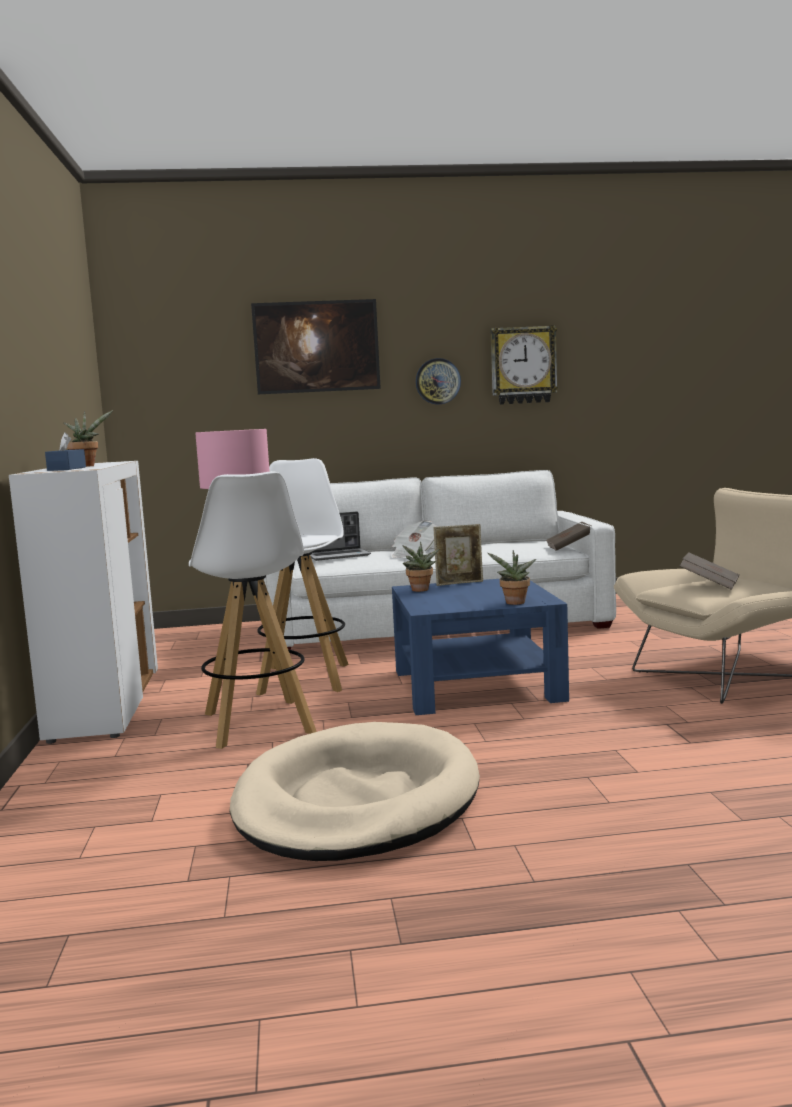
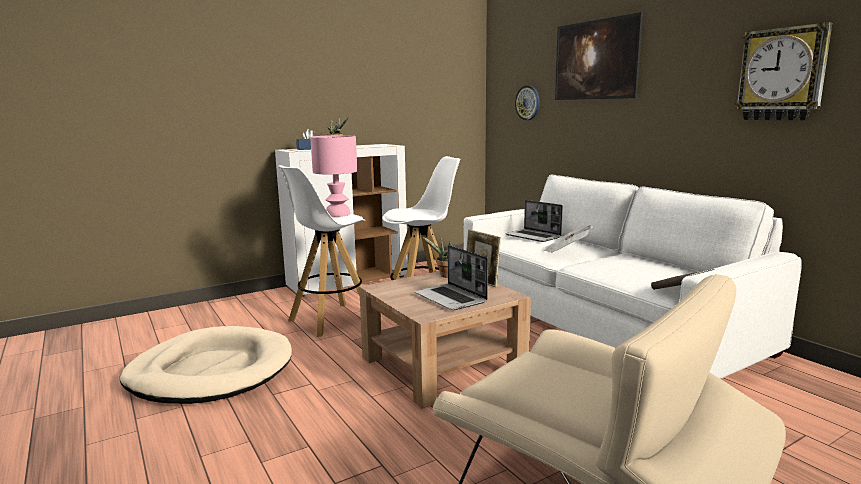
camera: 65 degrees right, 5 degrees up
blue coffee table [392,579,569,715] -> brown coffee table [359,271,531,409]
wall clock [416,358,461,405] -> wall clock moved to [515,85,540,120]
potted plant [488,550,536,605] -> none
brown book [679,552,739,590] -> none
none -> laptop [414,245,488,310]

